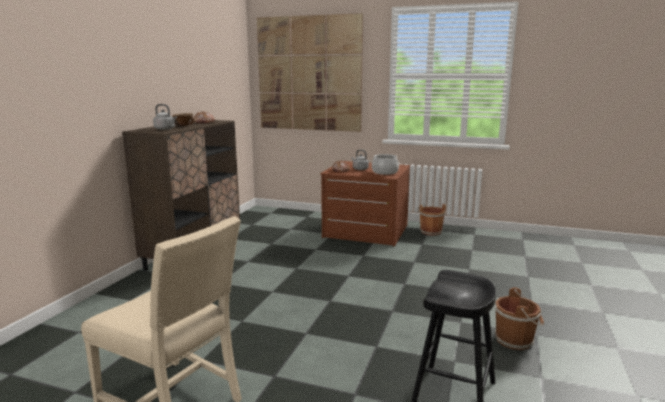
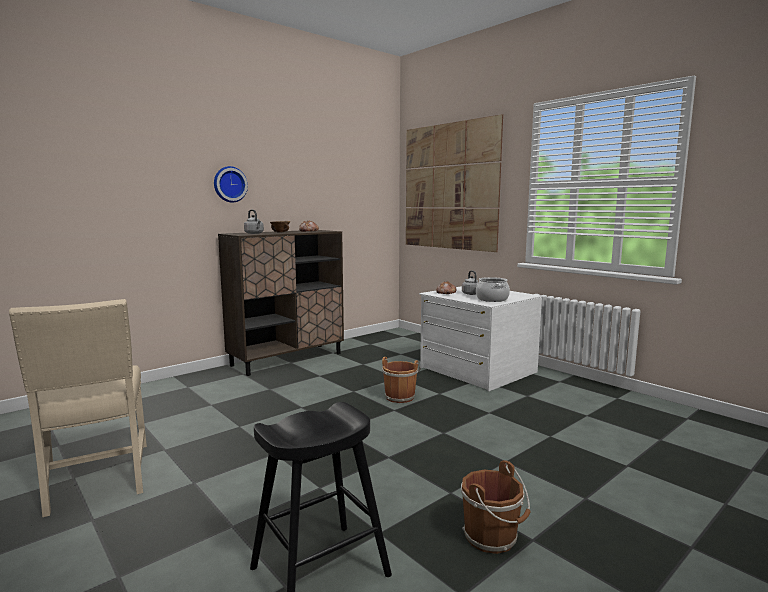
camera: 30 degrees right, 5 degrees down
brown dresser [320,161,410,246] -> white dresser [419,286,542,391]
brown bucket [418,204,446,236] -> brown bucket moved to [382,357,420,403]
none -> wall clock [214,166,248,203]

